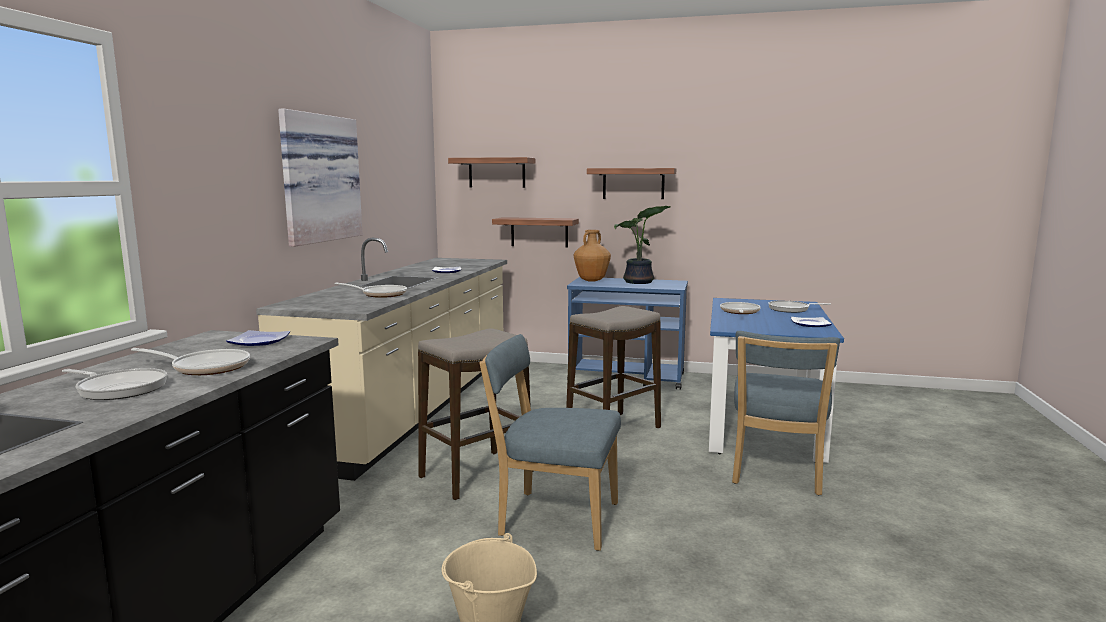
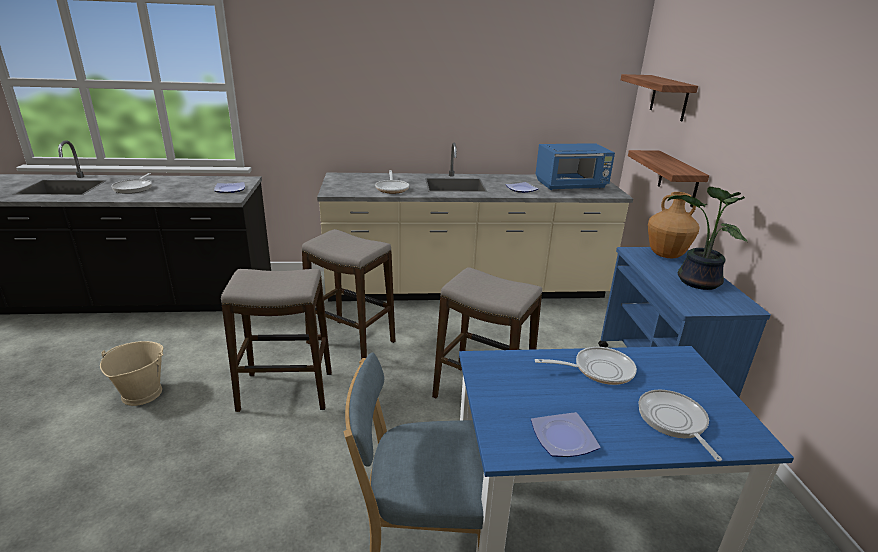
camera: 70 degrees right, 15 degrees up
frying pan [131,348,250,375] -> none
picture [278,109,363,247] -> none
blue chair [480,334,621,551] -> stool [221,269,332,412]
shelf [587,168,676,199] -> none
none -> blue microwave [536,143,615,190]

